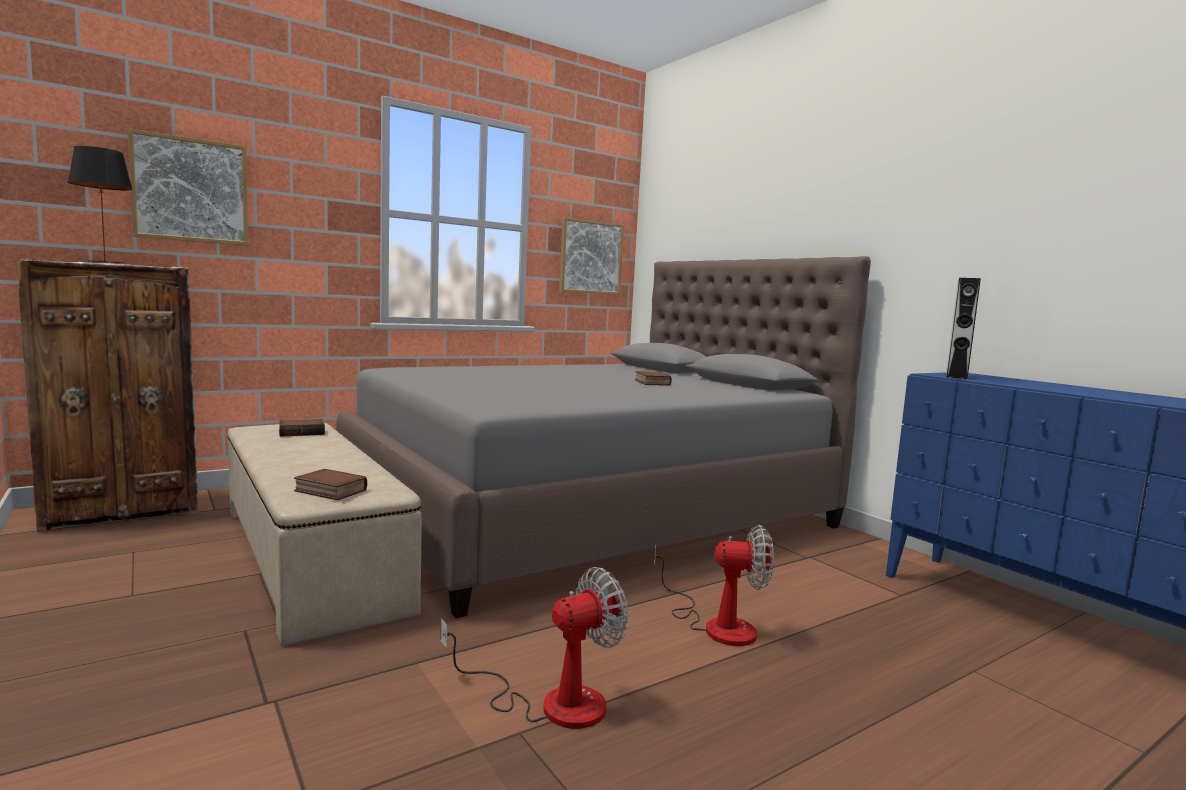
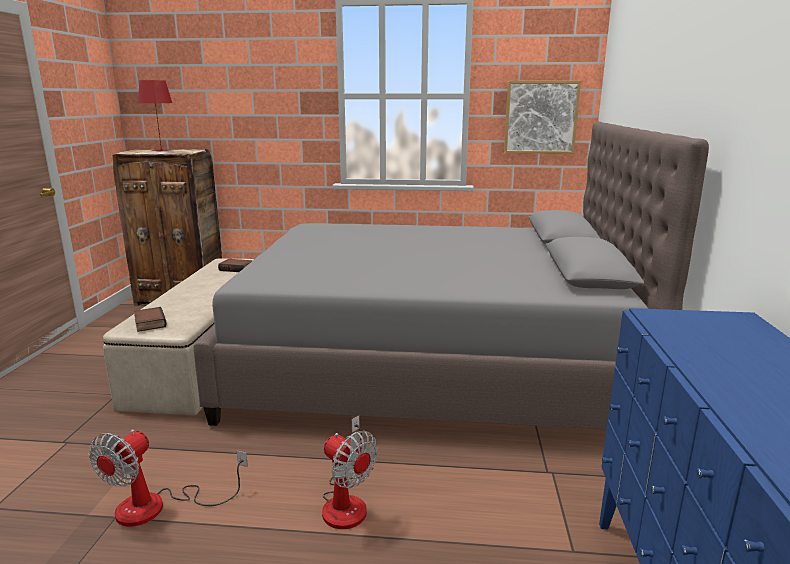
camera: 40 degrees right, 10 degrees up
black table lamp [68,146,133,263] -> red table lamp [138,80,172,151]
picture [128,128,248,245] -> none
fan [440,567,629,729] -> fan turned 105 degrees clockwise [89,430,248,527]
book [635,371,672,386] -> none
grey speaker [946,278,981,380] -> none

